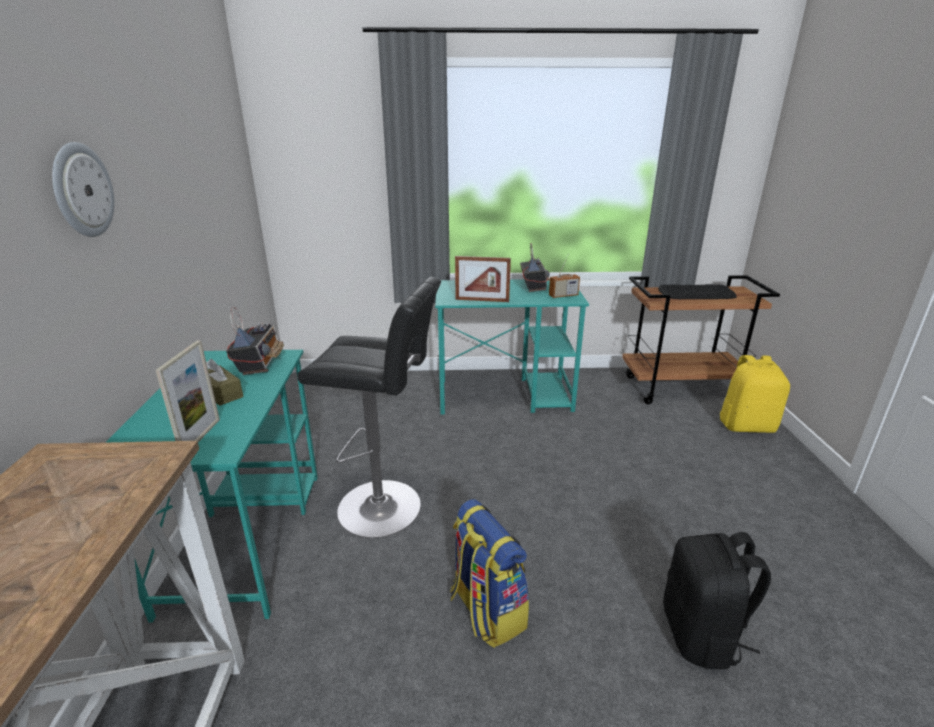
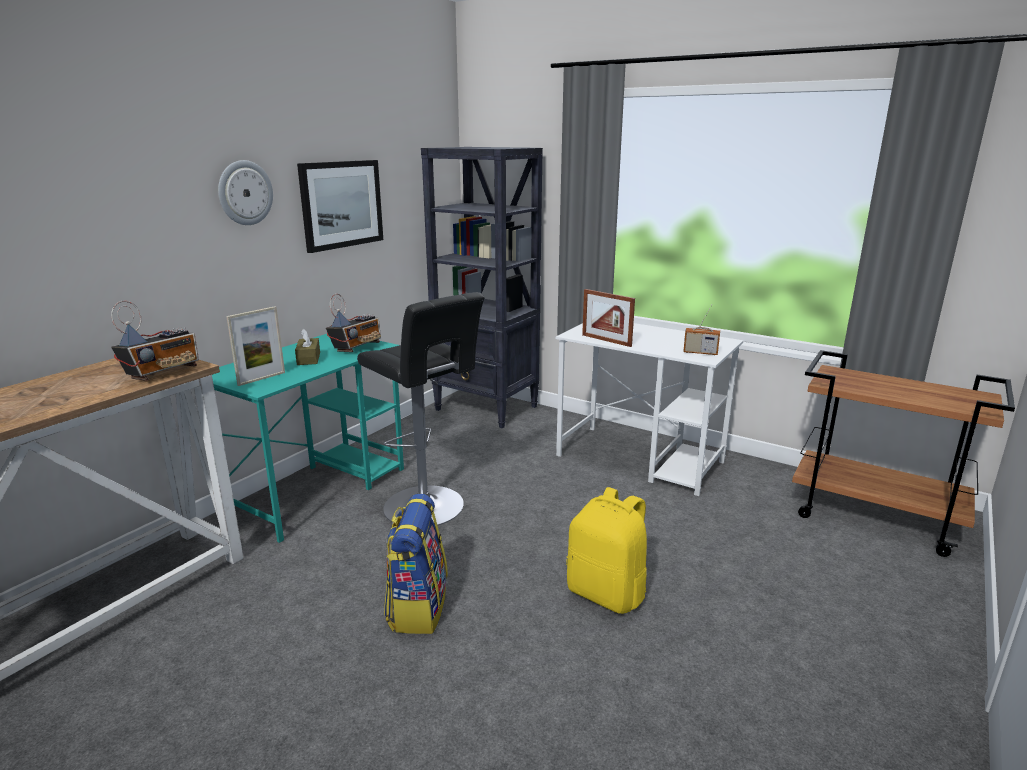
camera: 35 degrees right, 5 degrees down
turquoise desk [435,279,589,414] -> white desk [556,323,743,496]
radio [520,243,550,292] -> radio moved to [111,301,199,381]
keyboard [658,284,737,299] -> none
black backpack [663,532,771,669] -> none
yellow backpack [719,355,790,433] -> yellow backpack moved to [566,487,647,614]
none -> picture [297,160,383,253]
none -> black bookcase [421,147,543,428]

